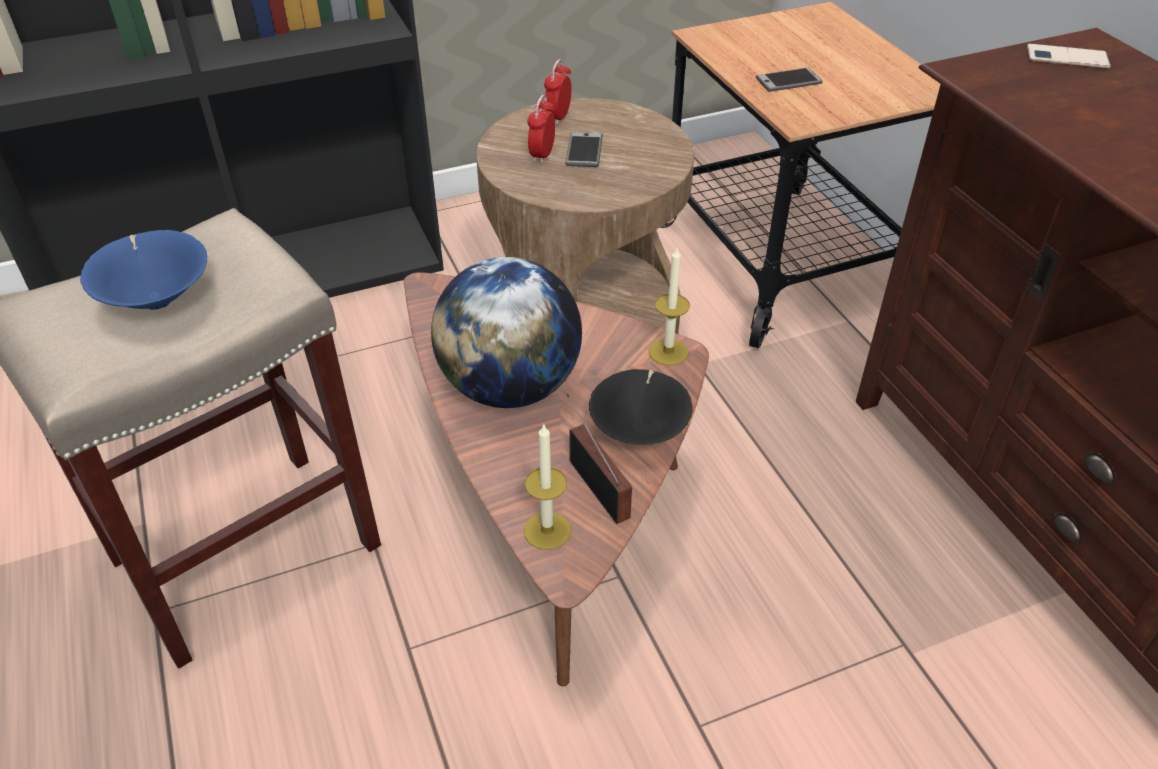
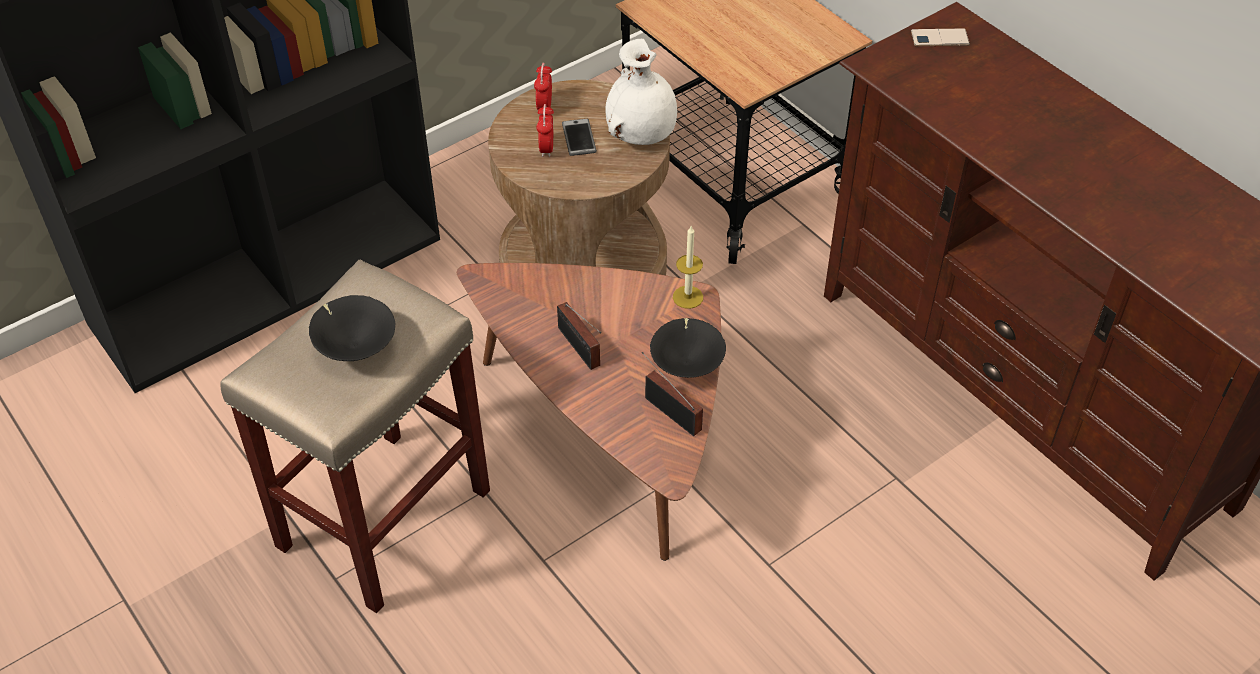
camera: 15 degrees left, 5 degrees up
blue bowl [80,230,207,310] -> black bowl [309,295,395,361]
globe [431,257,582,408] -> radio [557,302,601,370]
candle [524,424,571,550] -> none
phone [756,67,823,92] -> none
none -> white vase [605,39,677,145]

